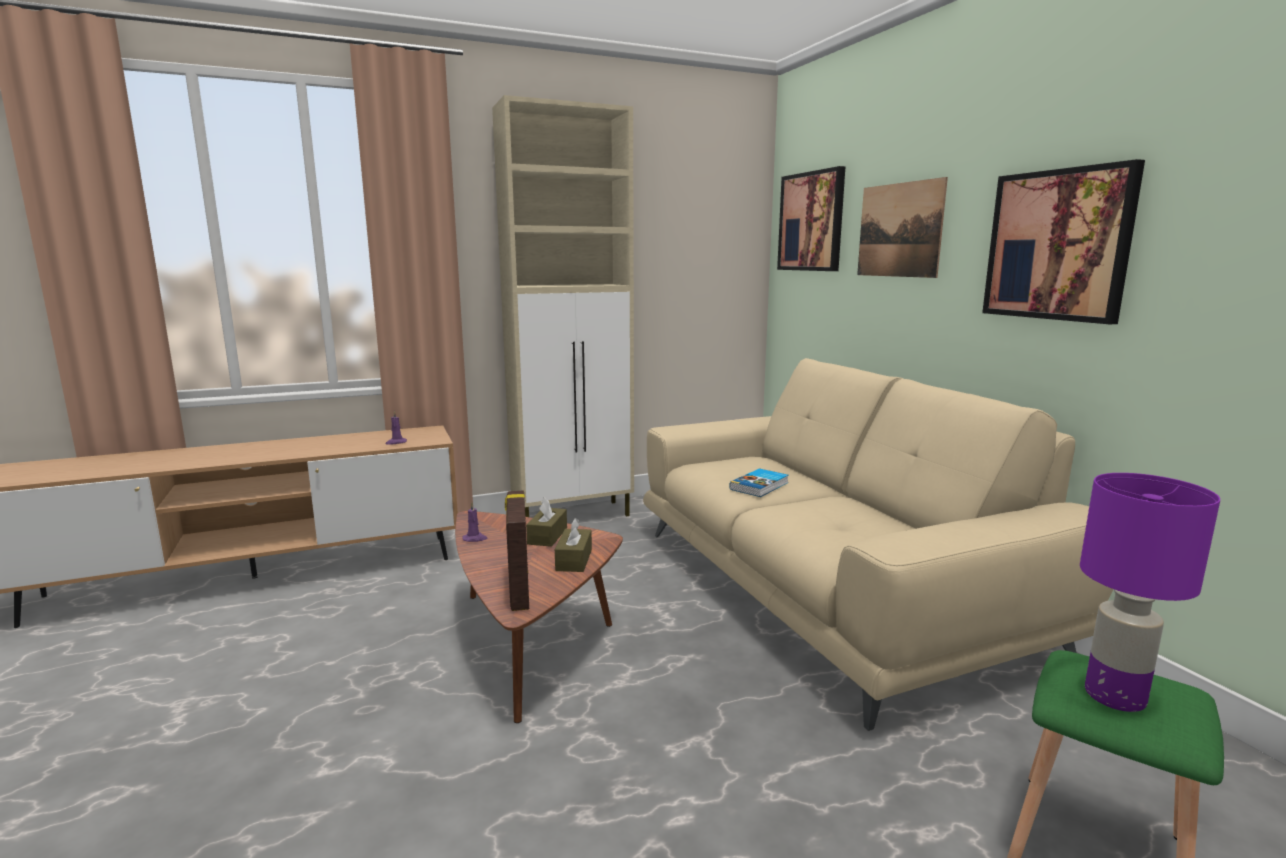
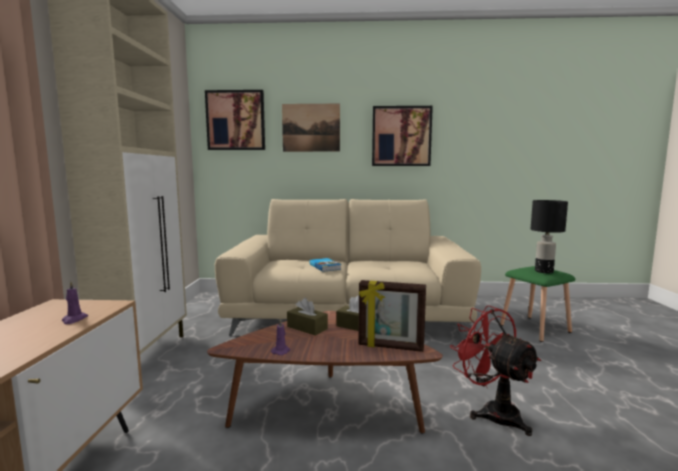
camera: 65 degrees left, 5 degrees down
purple table lamp [1080,473,1220,712] -> black table lamp [531,200,568,274]
none -> red fan [450,305,541,436]

